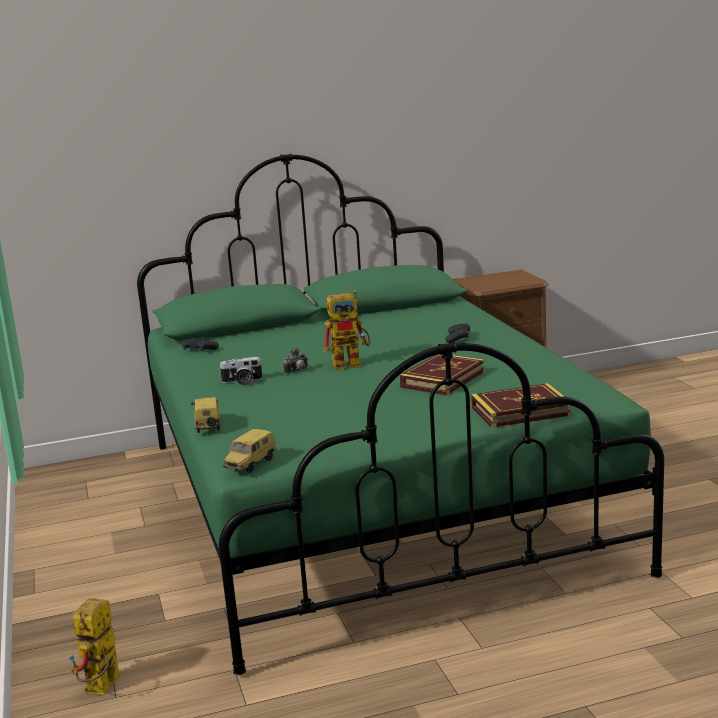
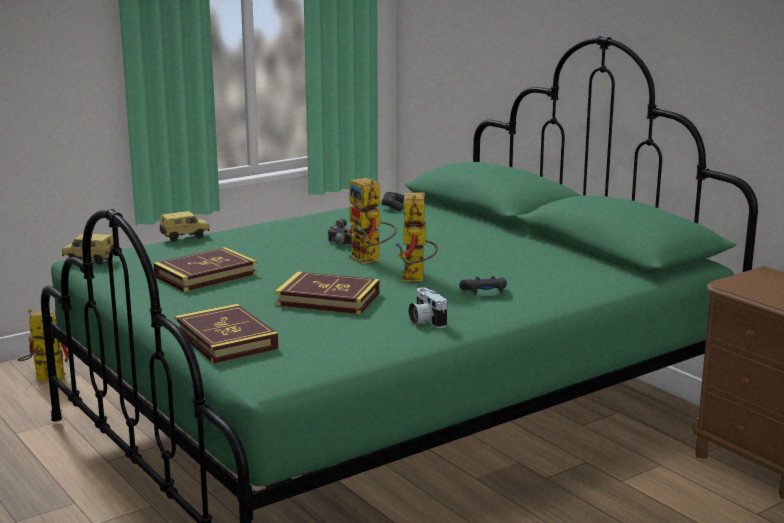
camera: 70 degrees right, 0 degrees up
camera [220,357,263,386] -> camera moved to [409,288,448,328]
none -> book [153,247,257,292]
none -> toy robot [395,192,438,281]

